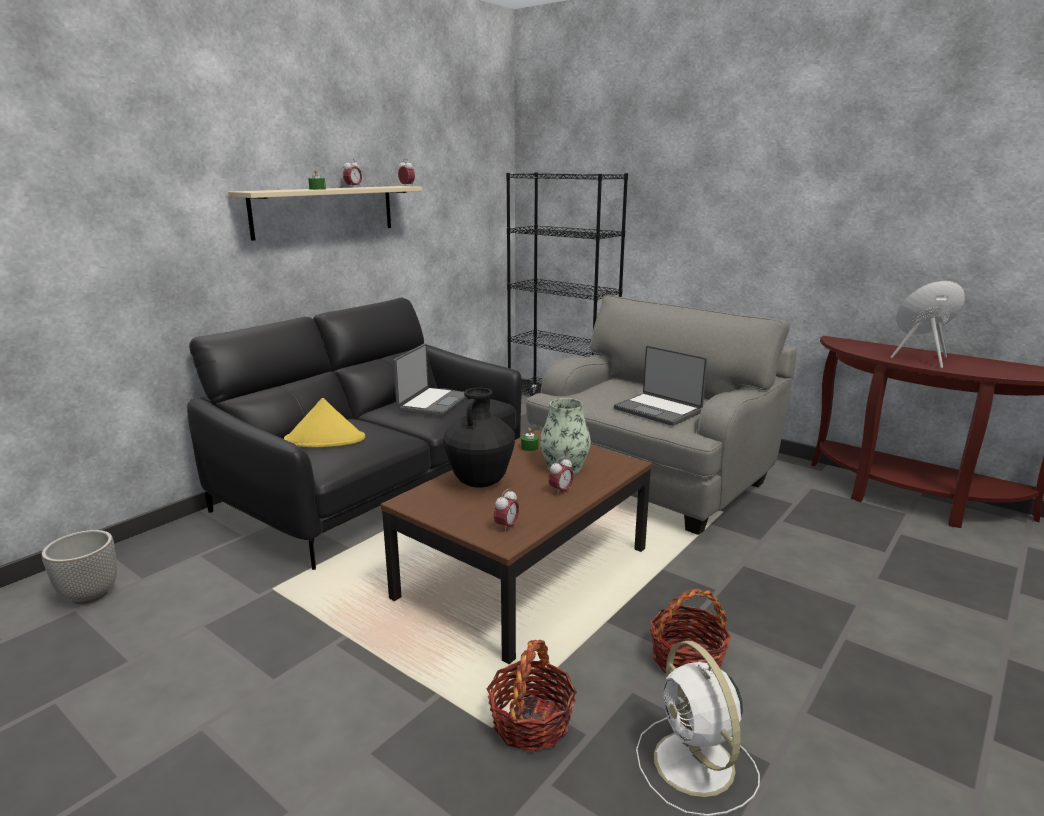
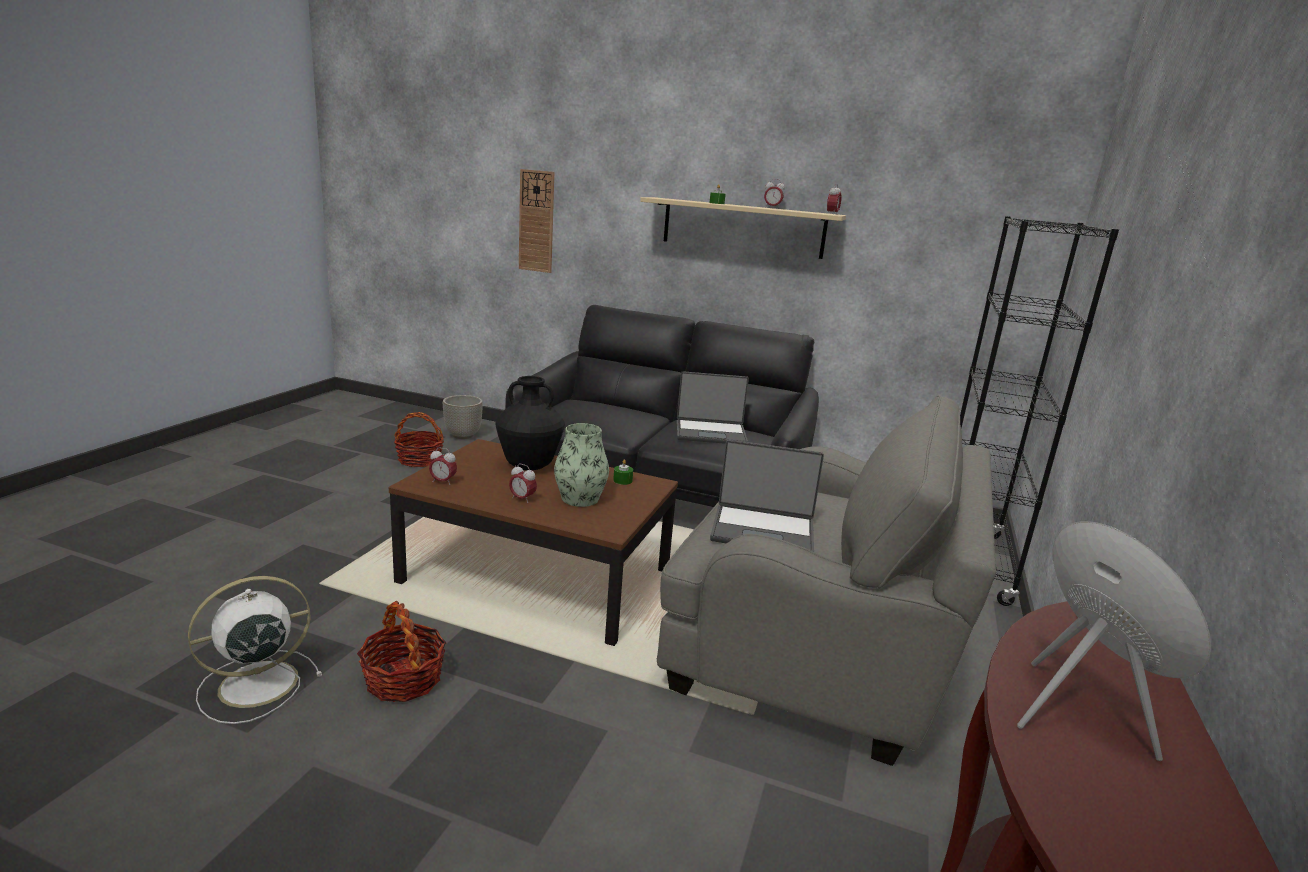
camera: 70 degrees right, 0 degrees up
yellow hat [284,398,365,447] -> none
basket [487,640,577,752] -> basket moved to [394,412,444,467]
laptop [614,345,707,426] -> laptop turned 105 degrees counterclockwise [710,440,824,552]
none -> wall clock [519,169,554,273]

